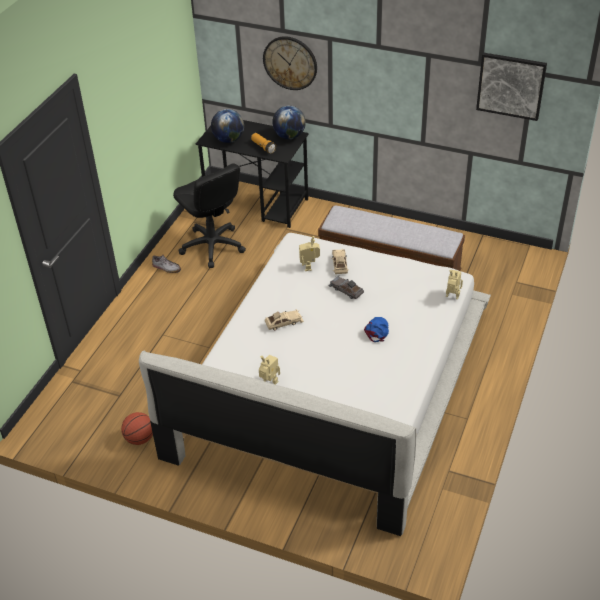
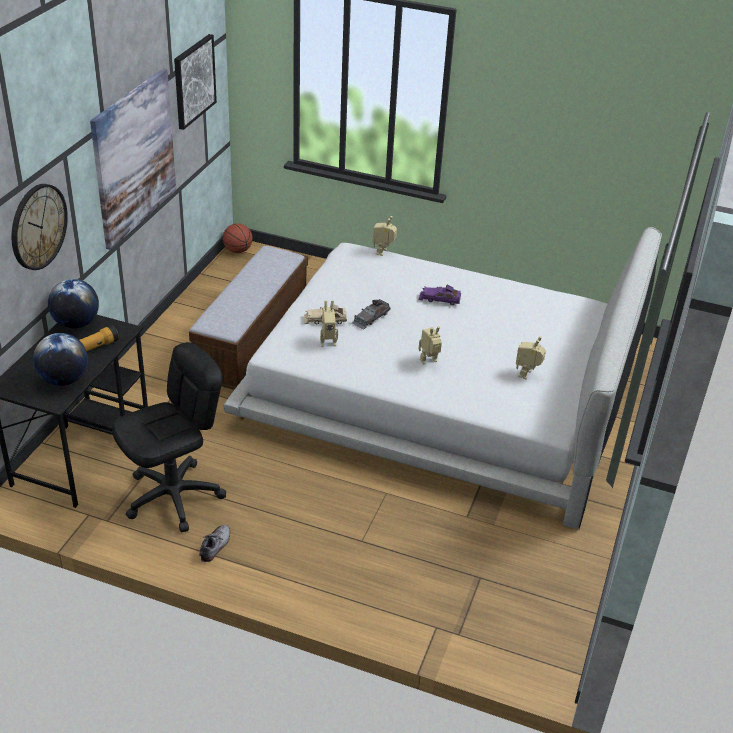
camera: 95 degrees left, 5 degrees down
basketball [121,412,153,445] -> basketball moved to [223,223,253,253]
beige toy car [265,309,304,330] -> toy robot [419,326,442,365]
blue cap [364,317,389,342] -> purple toy car [419,284,461,305]
none -> picture [90,68,176,250]

